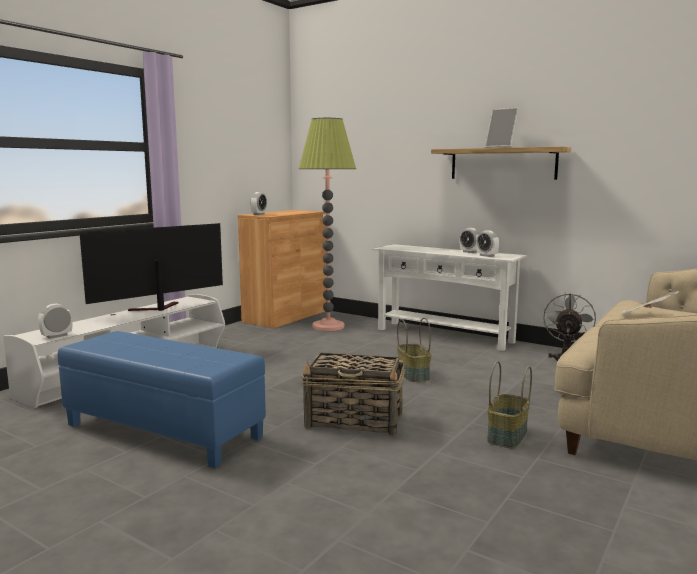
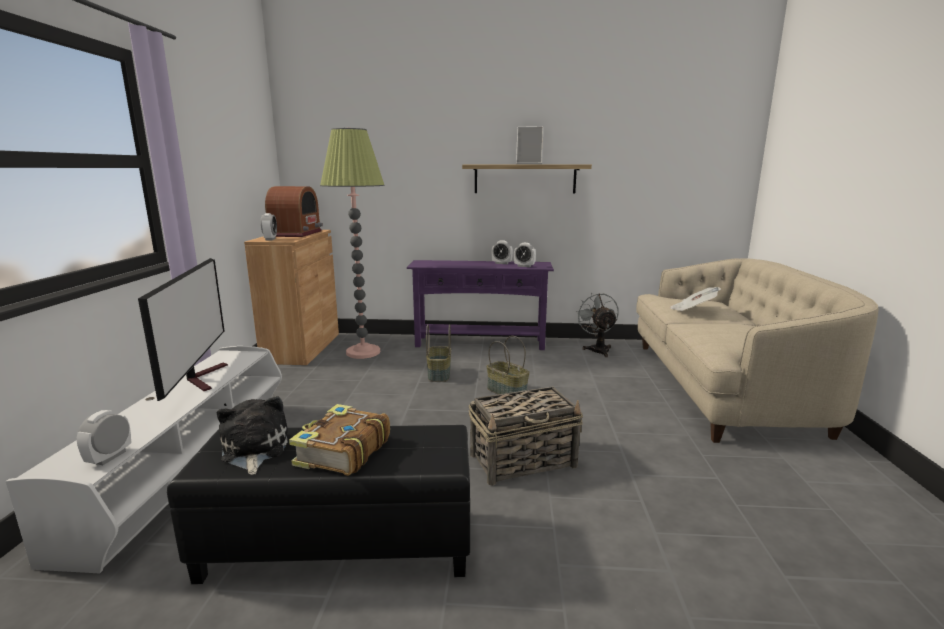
camera: 30 degrees left, 5 degrees up
blue ottoman [58,331,266,468] -> black ottoman [167,425,470,584]
television [79,223,223,311] -> television turned 150 degrees clockwise [138,258,228,402]
white console table [373,244,527,351] -> purple console table [407,260,554,350]
basket [487,361,532,448] -> basket moved to [426,324,451,382]
none -> plush toy [217,396,288,475]
none -> radio [265,186,323,237]
none -> book [289,404,390,476]

